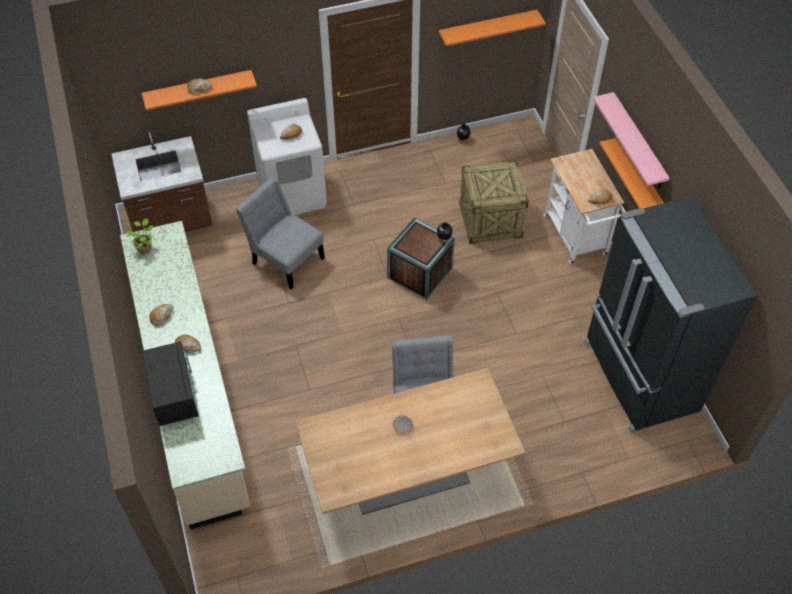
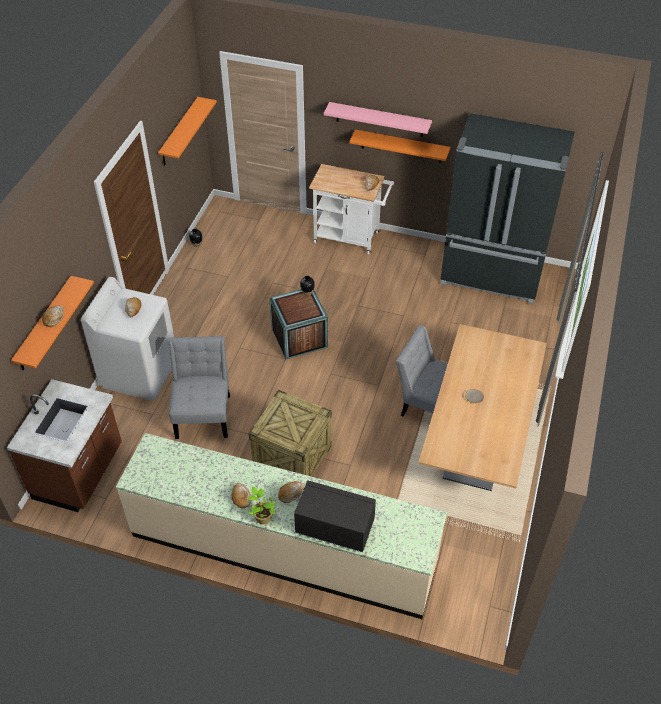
camera: 55 degrees left, 5 degrees down
potted plant [127,218,153,254] -> potted plant moved to [248,487,276,525]
grey chair [235,177,325,290] -> grey chair turned 105 degrees clockwise [169,336,230,439]
crate [459,160,529,244] -> crate moved to [248,390,332,477]

